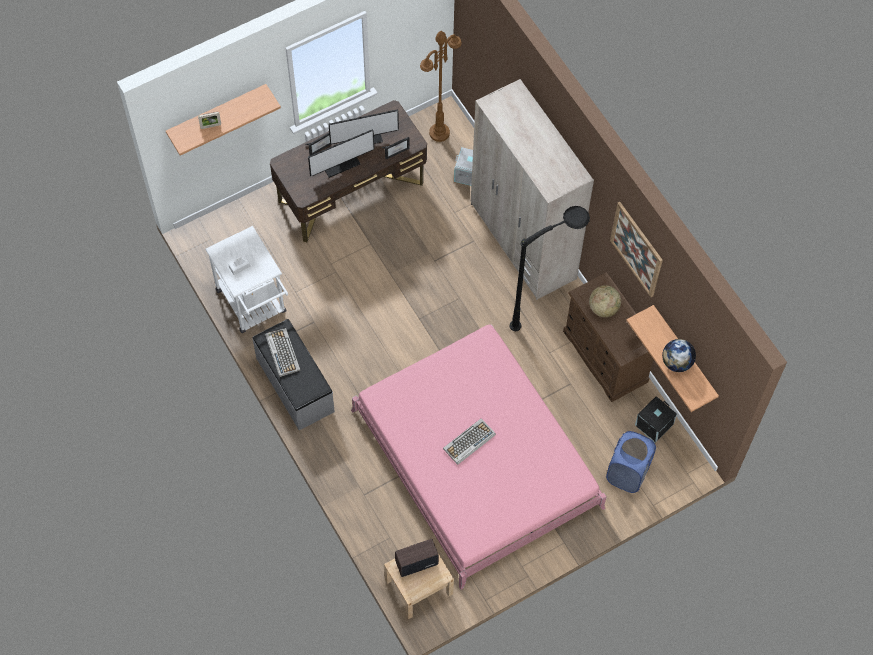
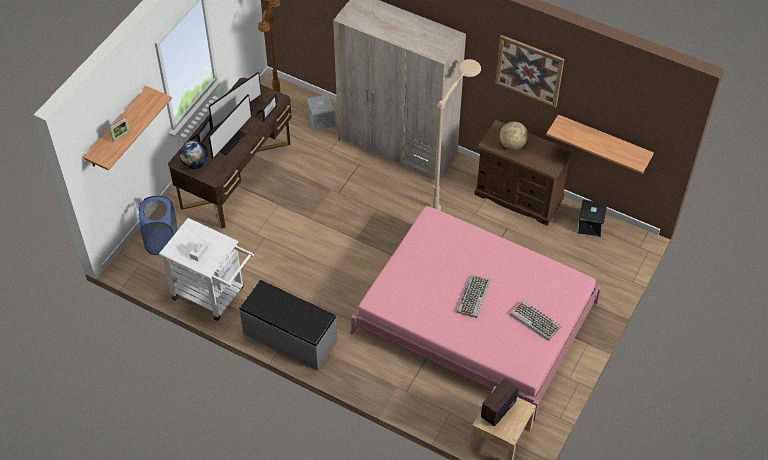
camera: 30 degrees left, 10 degrees down
keyboard [265,328,301,377] -> keyboard moved to [510,301,561,341]
black floor lamp [509,206,590,331] -> beige floor lamp [430,59,481,210]
blue laundry basket [606,431,656,493] -> blue laundry basket moved to [139,196,177,255]
globe [662,339,696,372] -> globe moved to [180,141,208,169]

